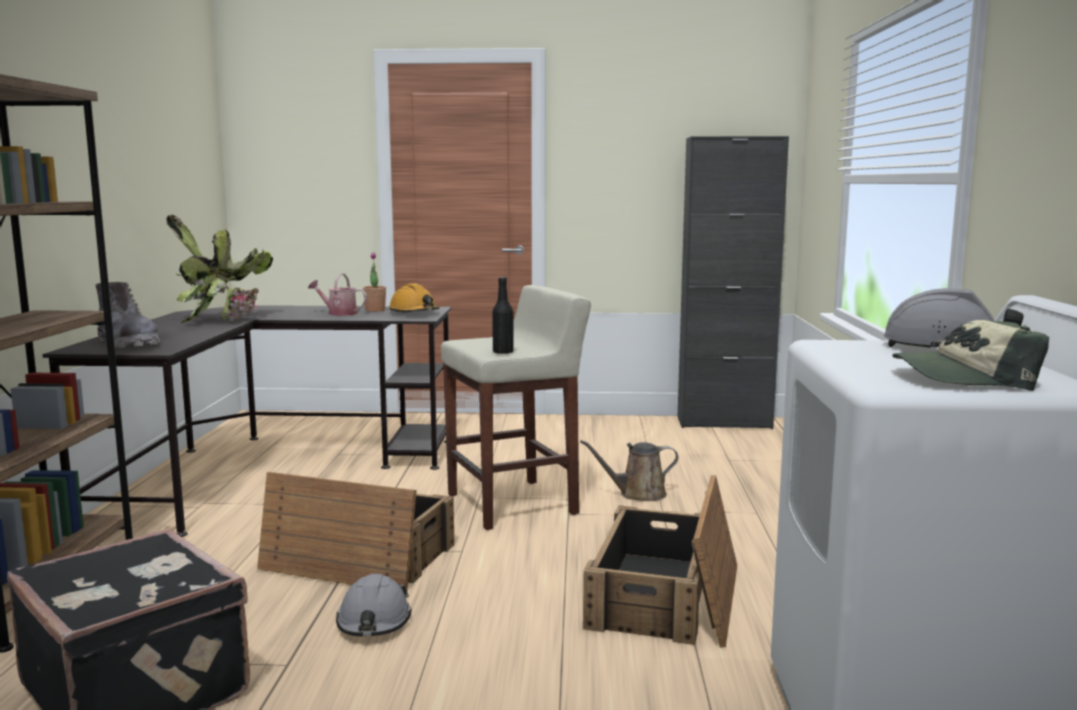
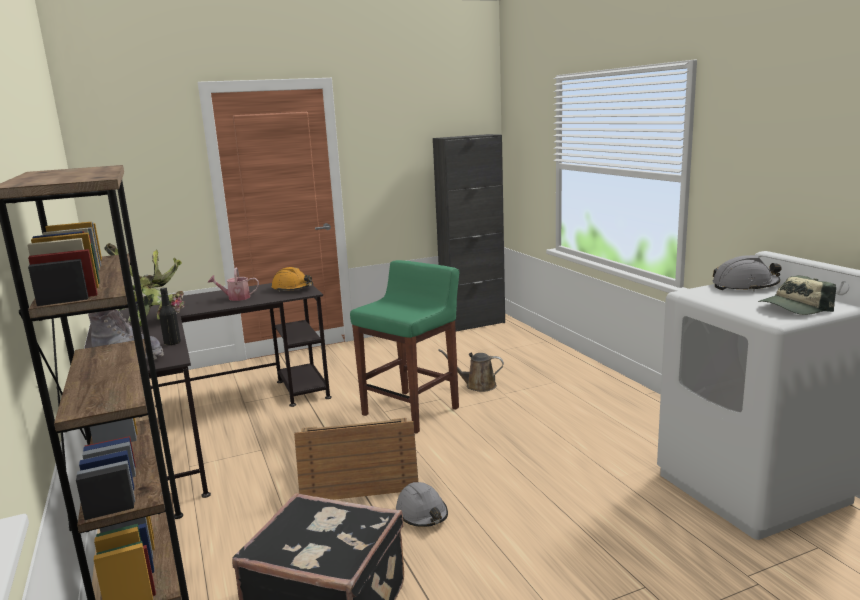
camera: 25 degrees left, 5 degrees up
potted plant [363,252,386,312] -> none
beige stool [441,285,591,530] -> green stool [350,260,459,434]
black bottle [492,277,514,354] -> black bottle moved to [159,287,181,345]
brown watering can [580,440,678,501] -> brown watering can turned 45 degrees clockwise [438,349,504,392]
crate [583,475,737,648] -> none

